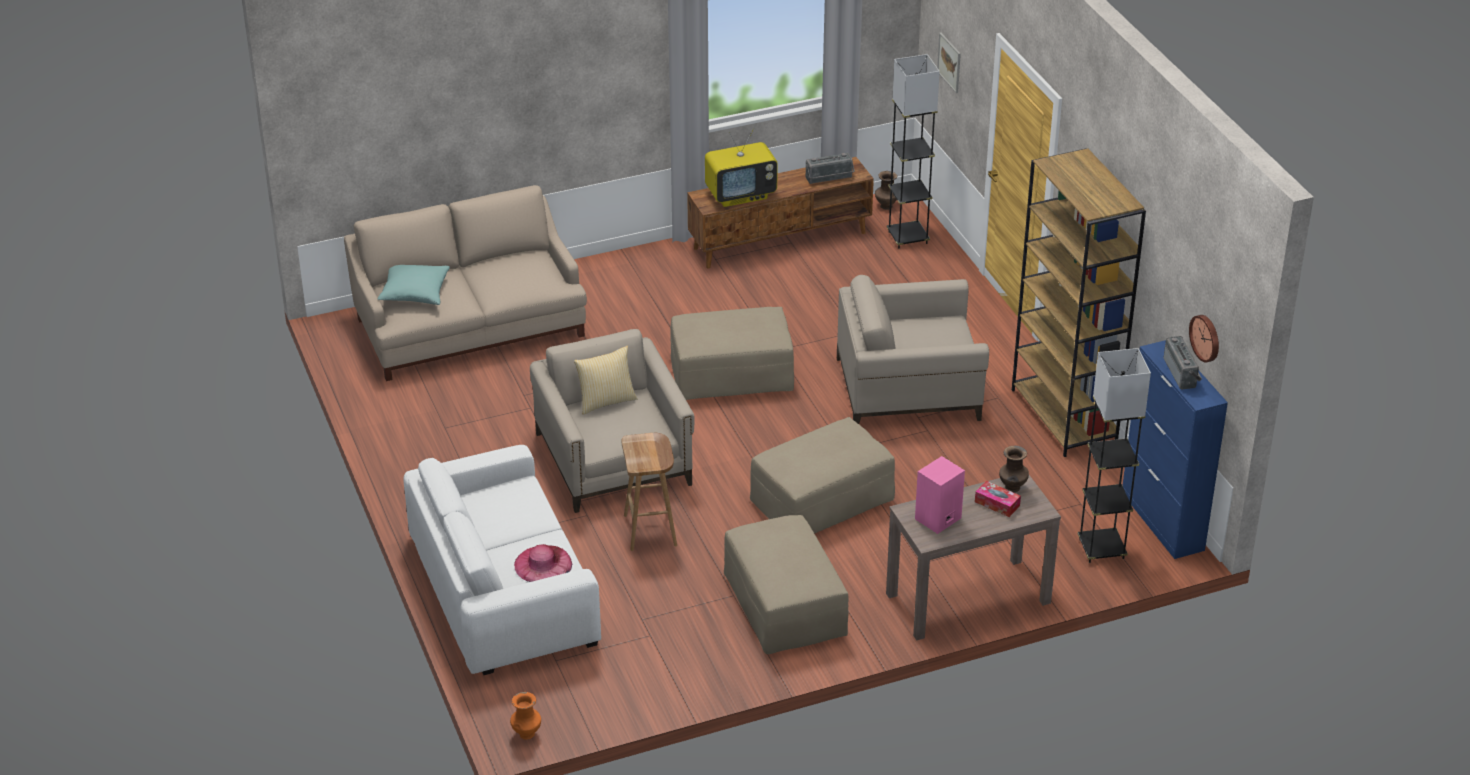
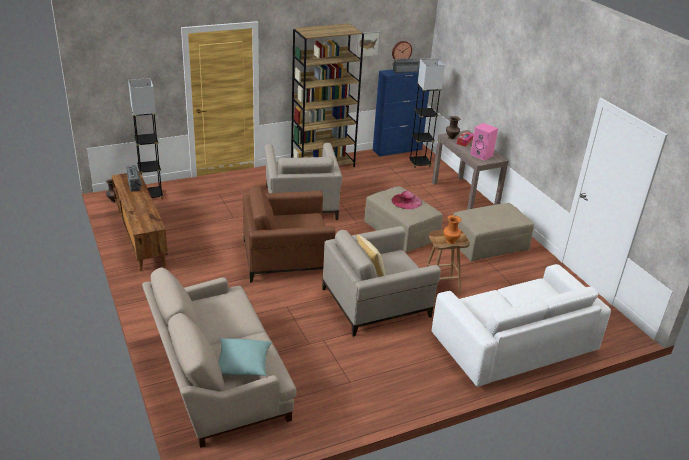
camera: 95 degrees left, 5 degrees down
orange vase [510,692,541,740] -> orange vase moved to [443,215,461,244]
pink hat [514,544,572,582] -> pink hat moved to [392,191,422,209]
beige ottoman [670,307,794,400] -> brown armchair [243,186,335,283]
television [705,128,778,207] -> none
picture [937,32,961,93] -> picture moved to [356,31,380,58]

